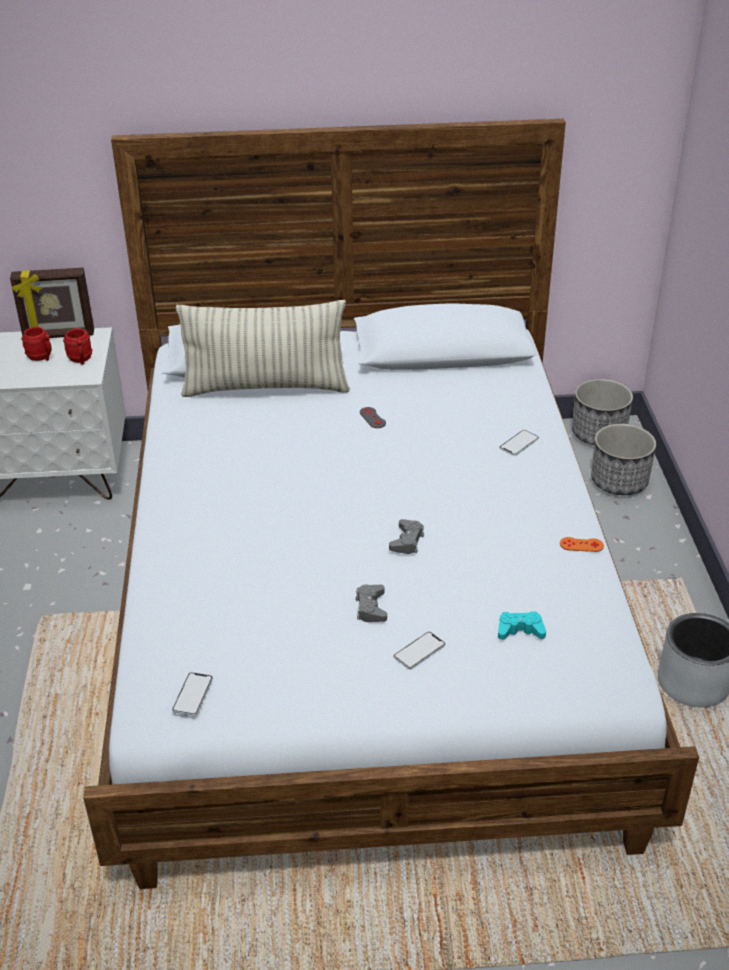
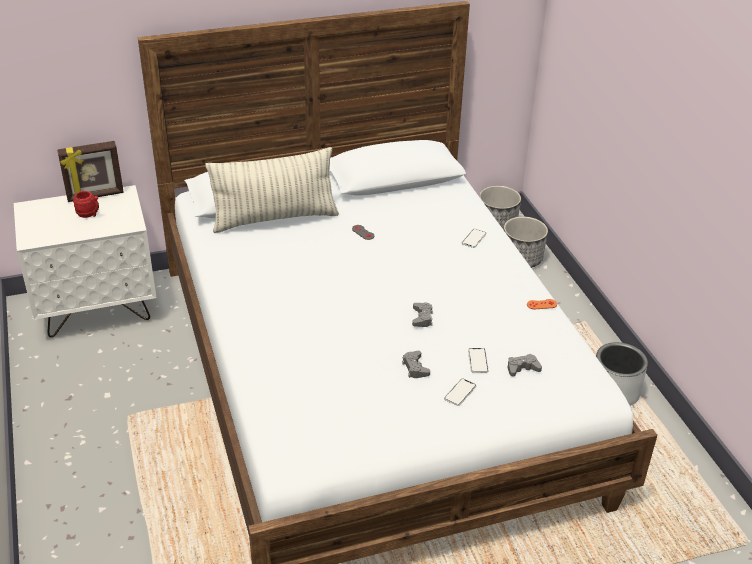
camera: 15 degrees left, 0 degrees up
red mug [63,329,93,365] -> none
phone [172,672,213,716] -> phone moved to [468,348,489,373]
turquoise game controller [498,611,546,640] -> grey game controller [507,354,542,376]

